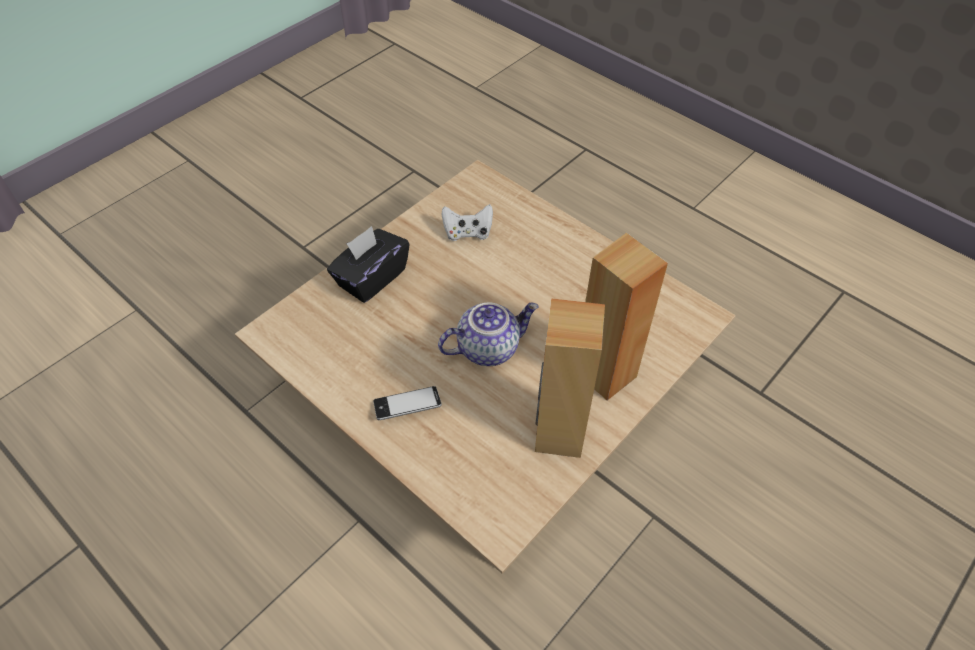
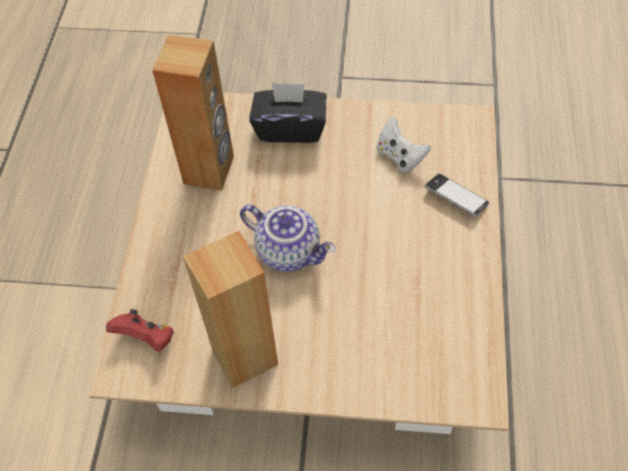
camera: 55 degrees right, 5 degrees up
phone [373,386,442,420] -> phone moved to [425,174,489,216]
brown speaker [585,233,668,400] -> brown speaker moved to [152,35,234,190]
none -> red game controller [106,309,174,351]

